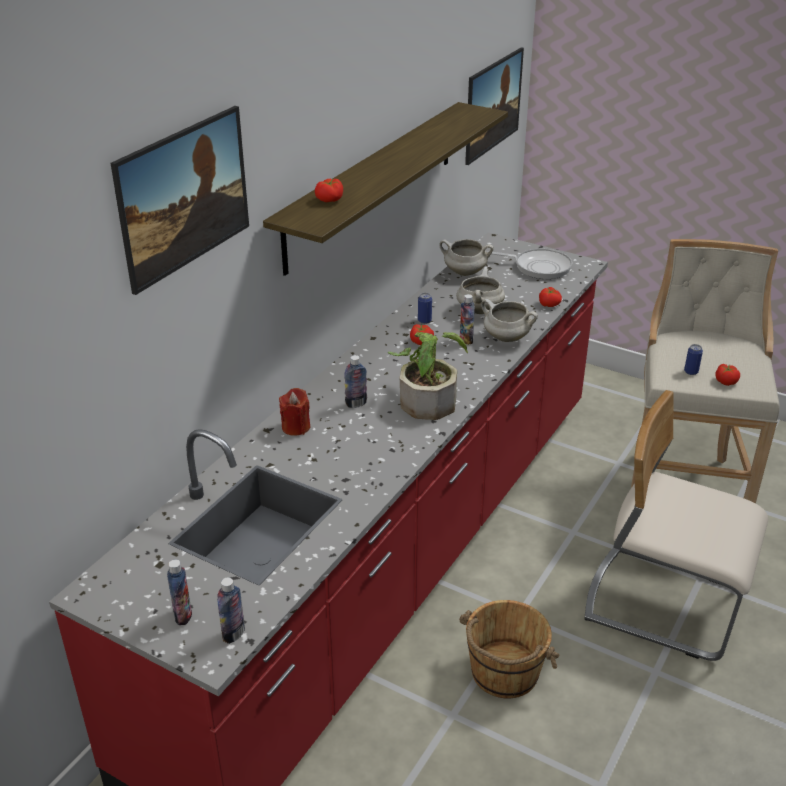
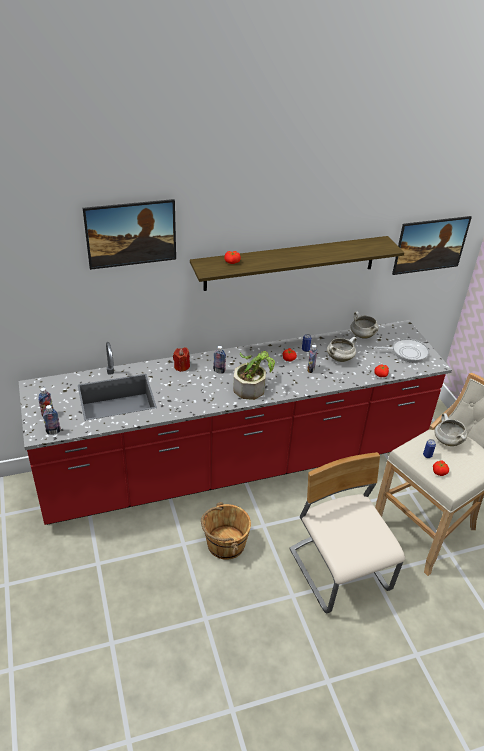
camera: 40 degrees right, 5 degrees up
white cooking pot [481,299,538,342] -> white cooking pot moved to [435,413,467,446]
frying pan [487,249,572,279] -> frying pan turned 60 degrees counterclockwise [374,338,429,363]

